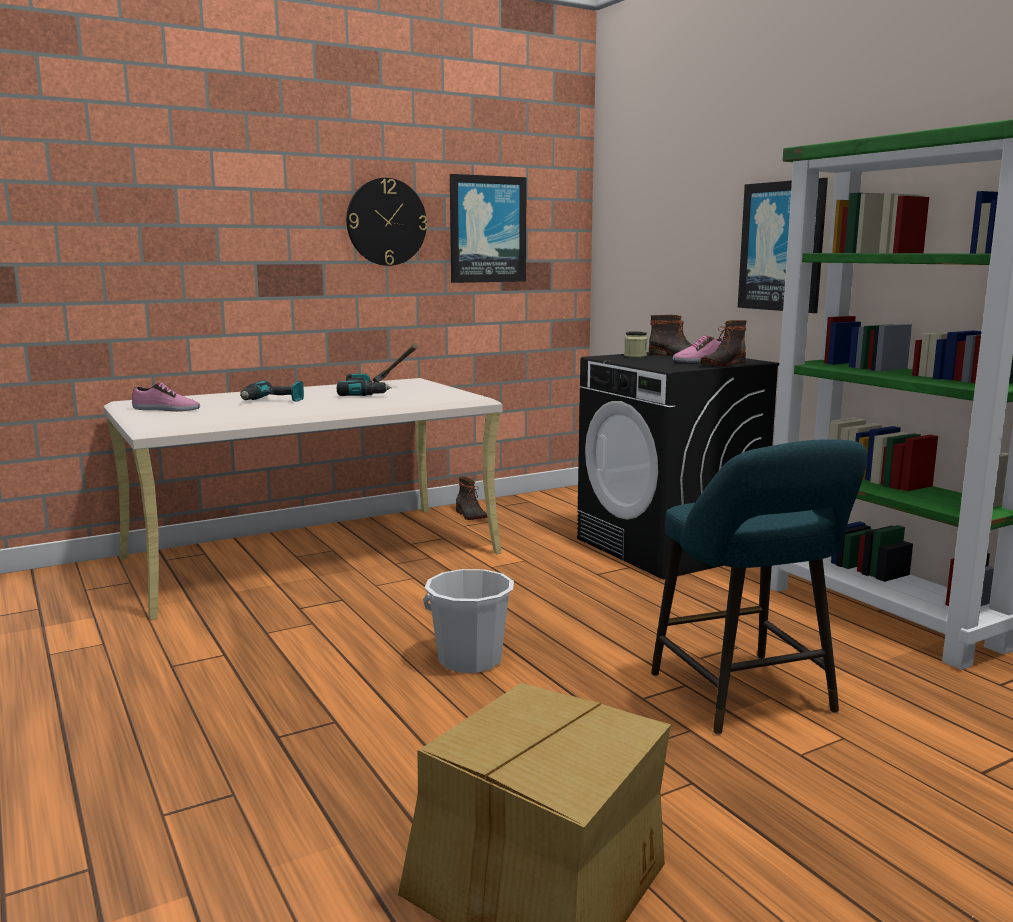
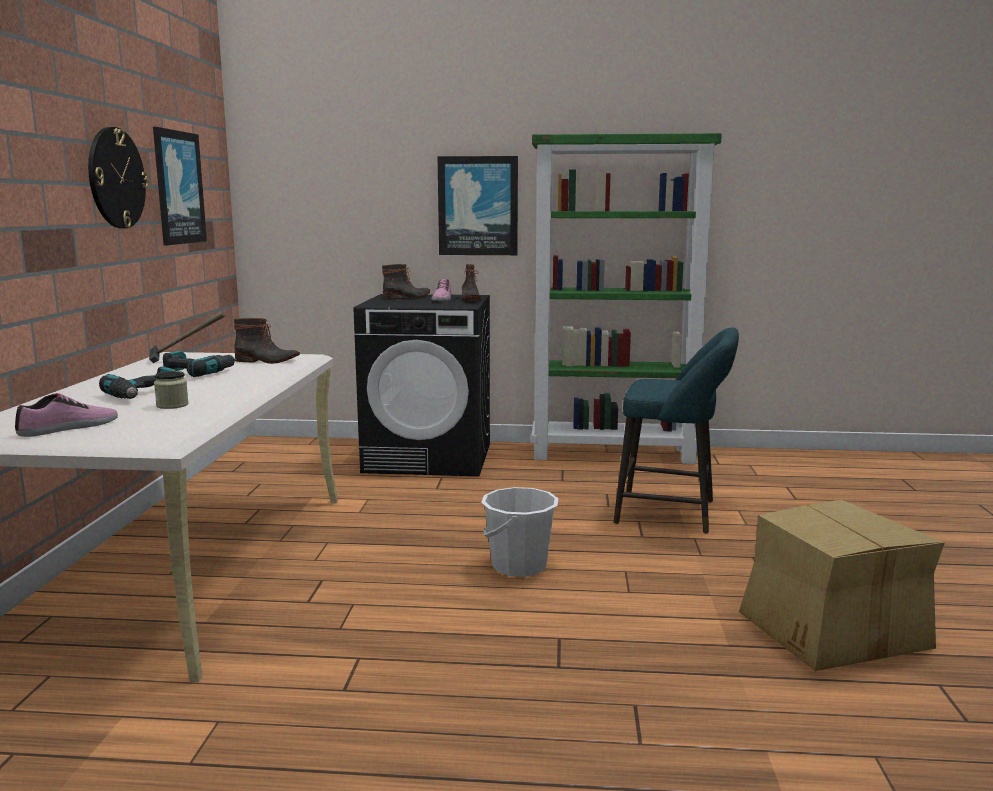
camera: 55 degrees left, 0 degrees up
boot [456,477,487,520] -> boot moved to [234,318,300,364]
jar [624,331,647,357] -> jar moved to [154,371,189,409]

